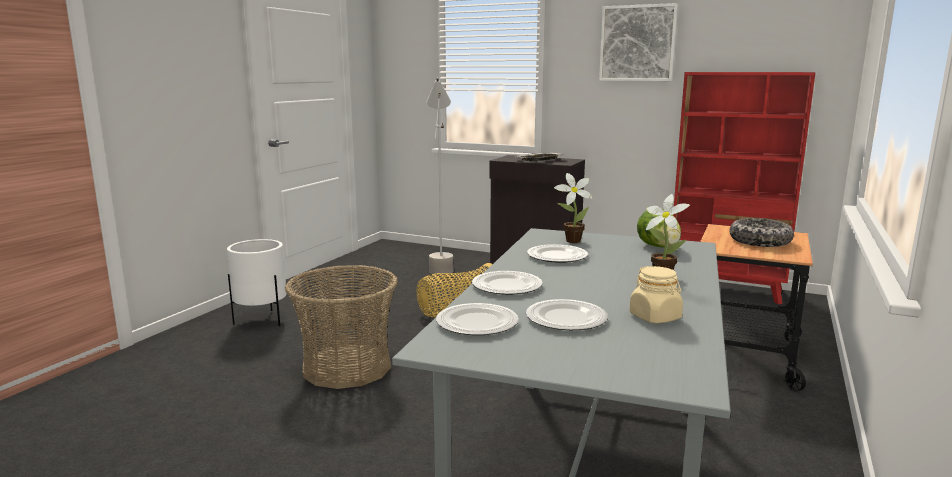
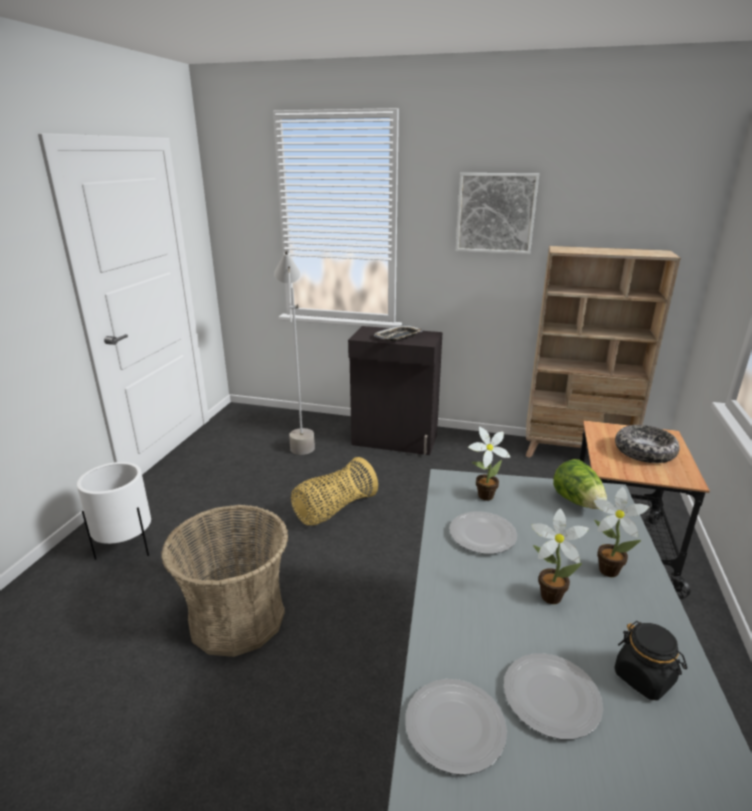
camera: 10 degrees left, 10 degrees up
plate [472,271,543,295] -> none
beige jar [630,266,683,324] -> black jar [615,621,687,700]
red bookcase [673,72,816,305] -> beige bookcase [526,246,681,458]
none -> potted plant [531,508,589,604]

